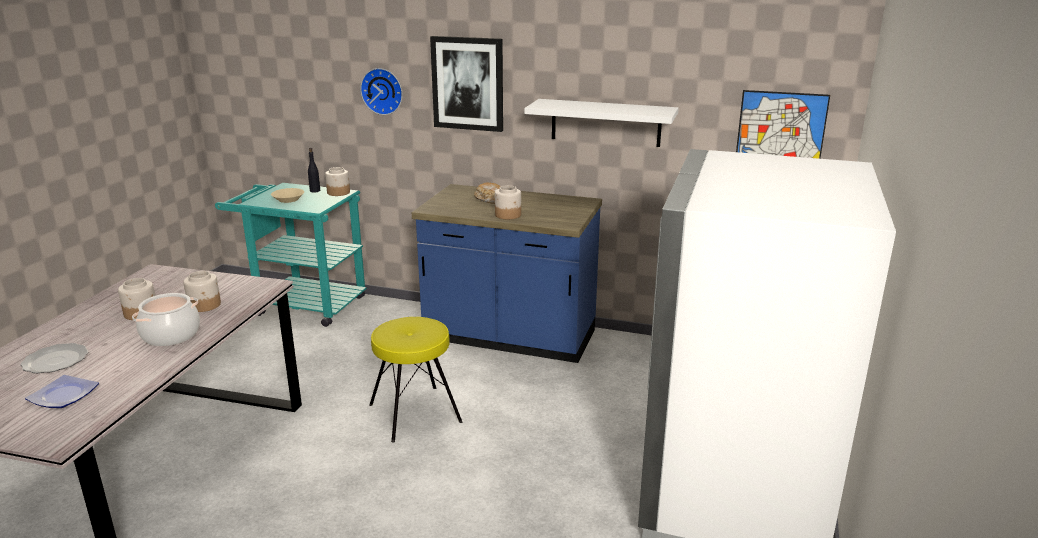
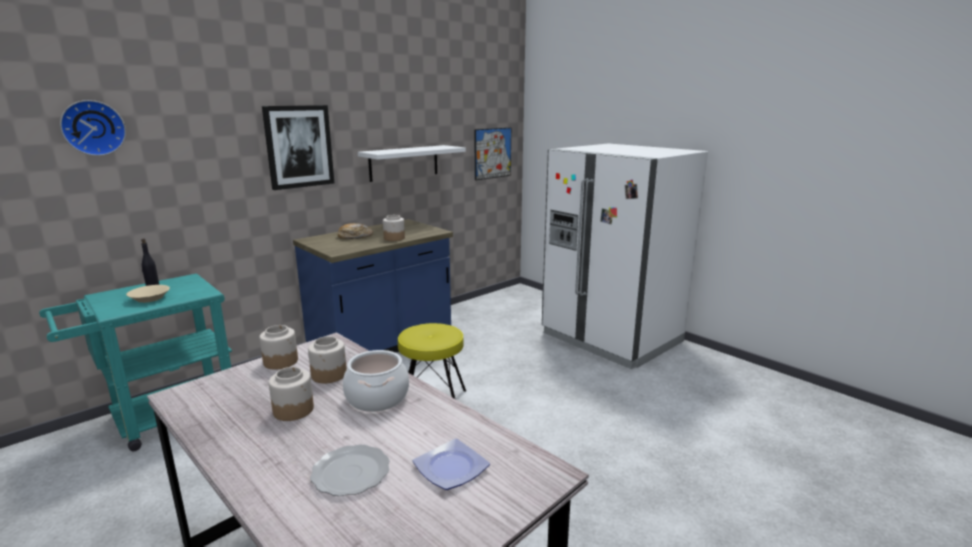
camera: 60 degrees left, 5 degrees down
jar [325,167,350,196] -> jar moved to [259,325,298,370]
wall clock [360,68,403,115] -> wall clock moved to [60,100,126,156]

